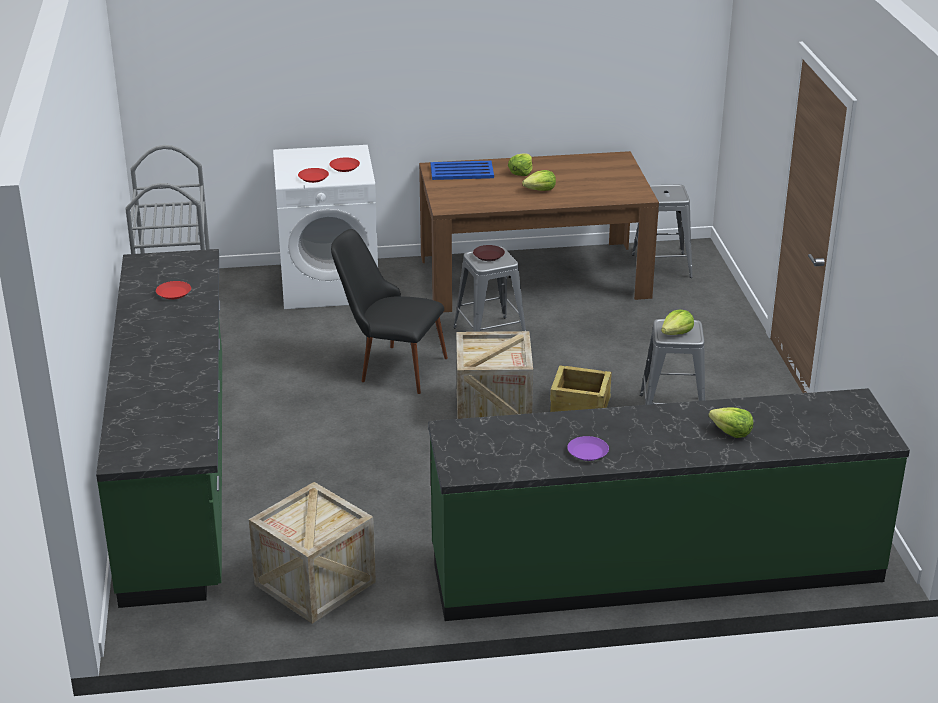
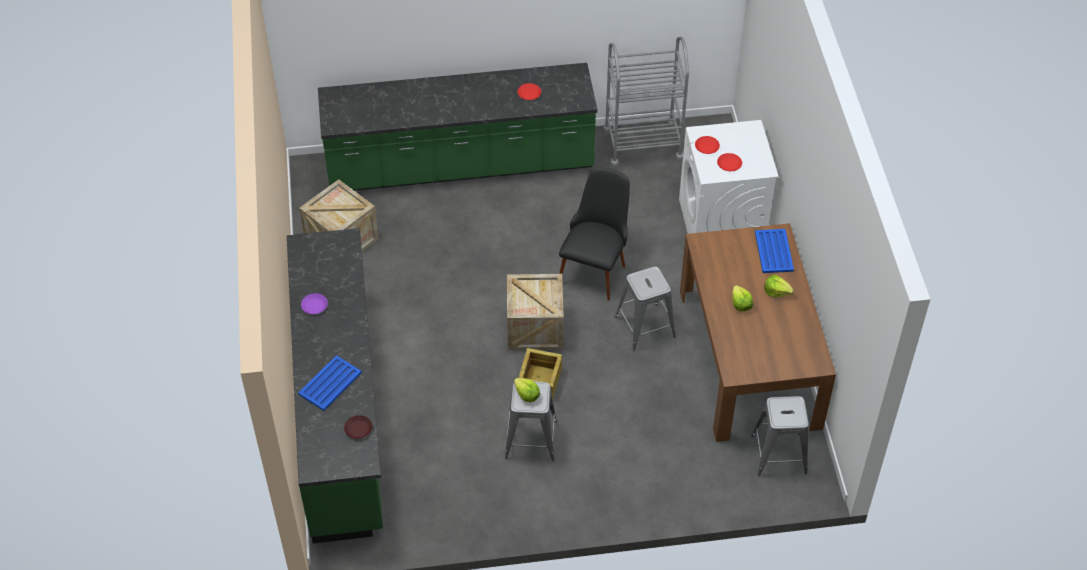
camera: 90 degrees right, 20 degrees up
brown plate [473,245,505,261] -> brown plate moved to [344,415,372,439]
lettuce [708,408,753,438] -> blue tray [298,355,362,411]

